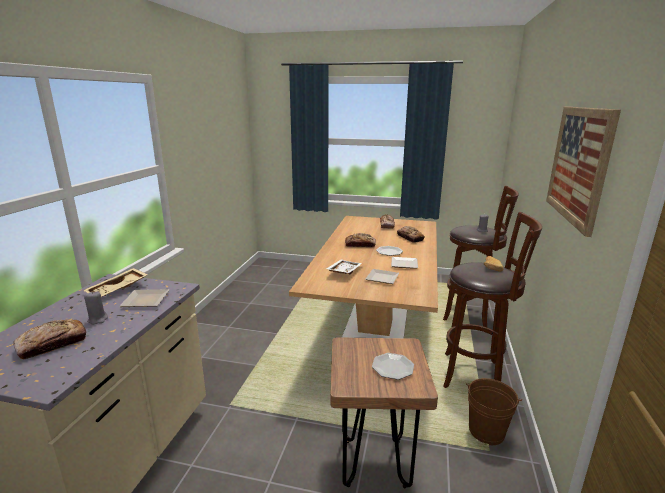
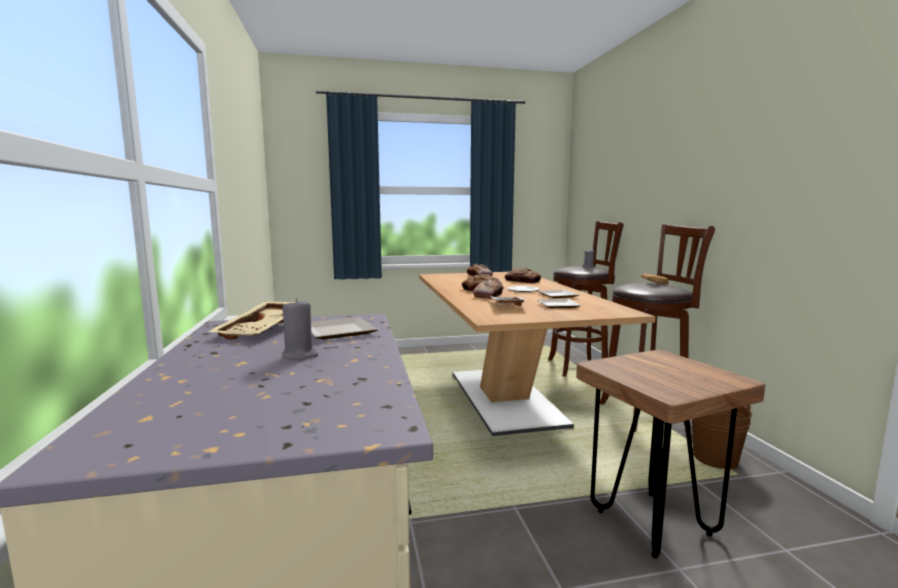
camera: 25 degrees left, 10 degrees down
bread [13,320,86,359] -> bread moved to [473,279,504,299]
plate [372,353,414,380] -> none
picture [546,107,621,237] -> none

